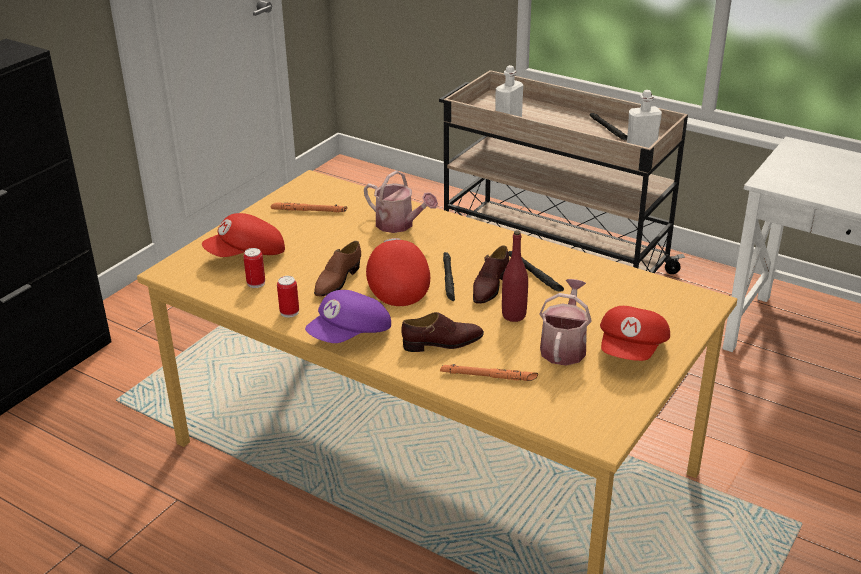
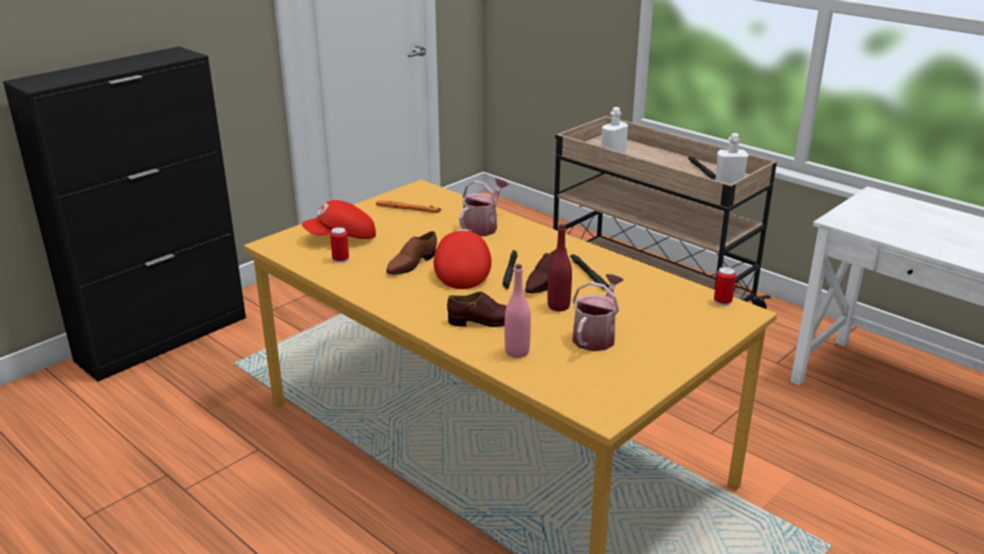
camera: 10 degrees right, 5 degrees down
can [277,276,299,318] -> can moved to [714,267,736,306]
purple cap [305,290,391,343] -> none
watering can [364,171,438,233] -> watering can turned 105 degrees counterclockwise [459,178,508,236]
orange flashlight [440,364,538,381] -> pink bottle [505,264,531,358]
red cap [600,306,670,361] -> none

